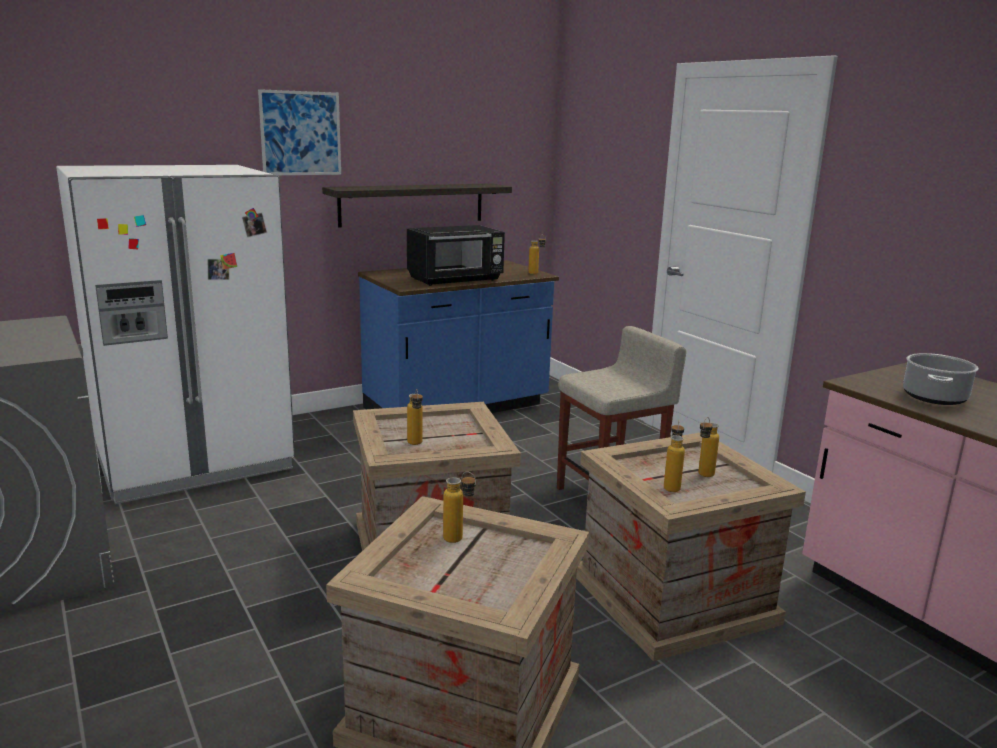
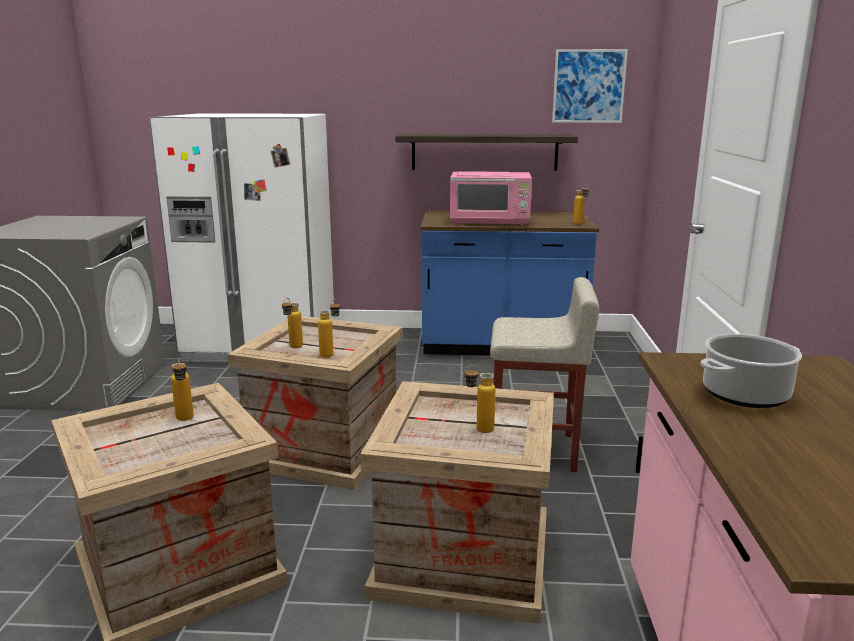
camera: 35 degrees right, 0 degrees up
picture [258,89,341,175] -> picture moved to [552,49,628,123]
black microwave [407,225,505,286] -> pink microwave [450,171,532,226]
bottle [664,420,685,492] -> bottle moved to [318,299,340,357]

